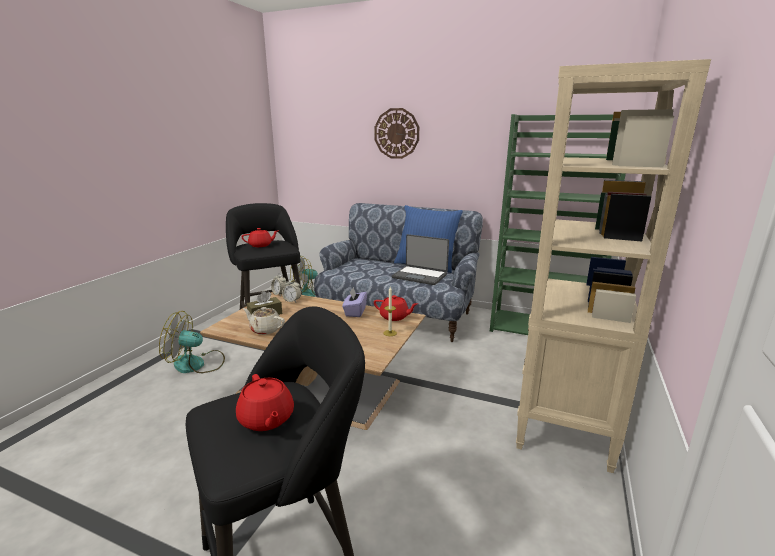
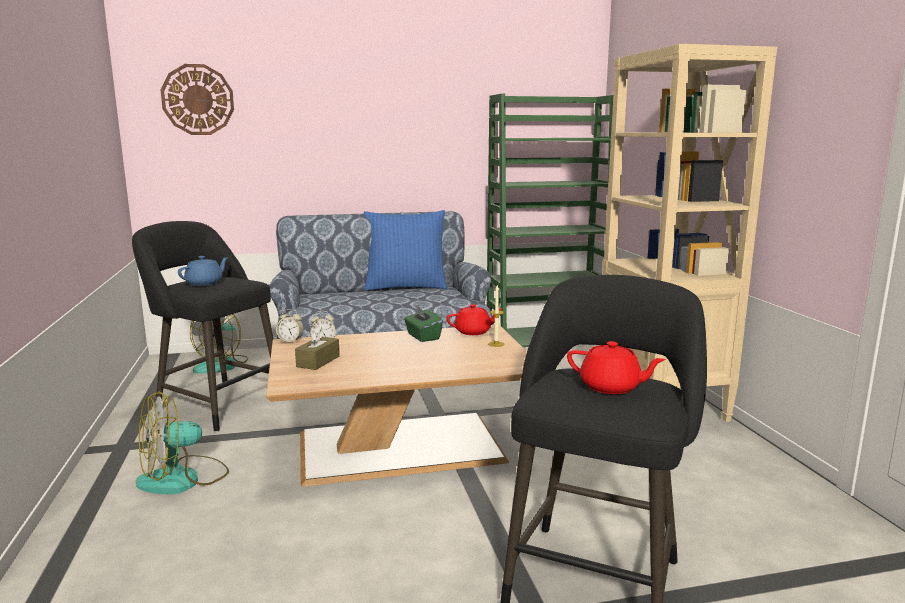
camera: 35 degrees left, 5 degrees down
red teapot [241,228,279,247] -> blue teapot [178,256,229,286]
beige teapot [243,307,285,335] -> none
purple tissue box [342,287,367,317] -> green tissue box [404,305,443,342]
wall clock [374,108,419,159] -> wall clock moved to [161,64,234,135]
laptop [392,234,449,285] -> none

